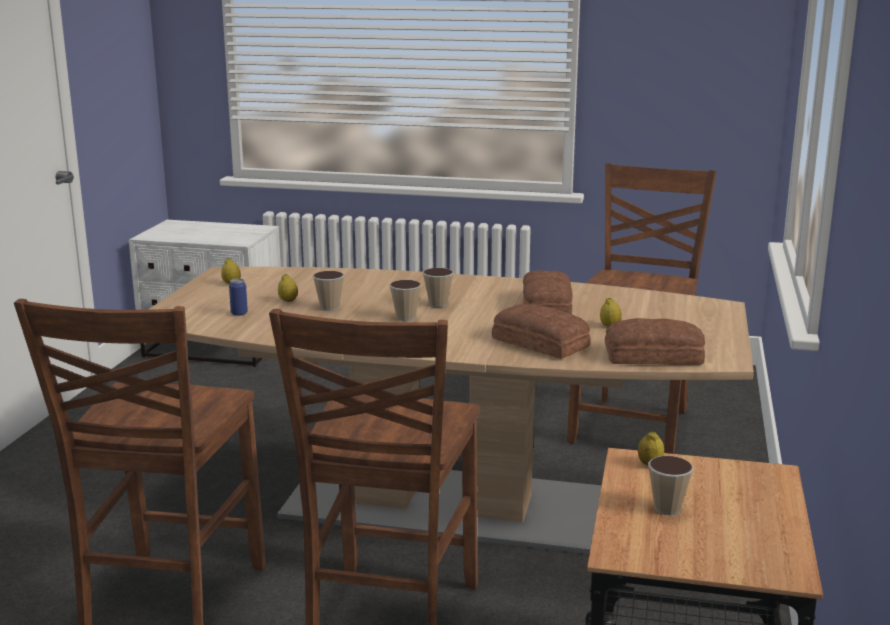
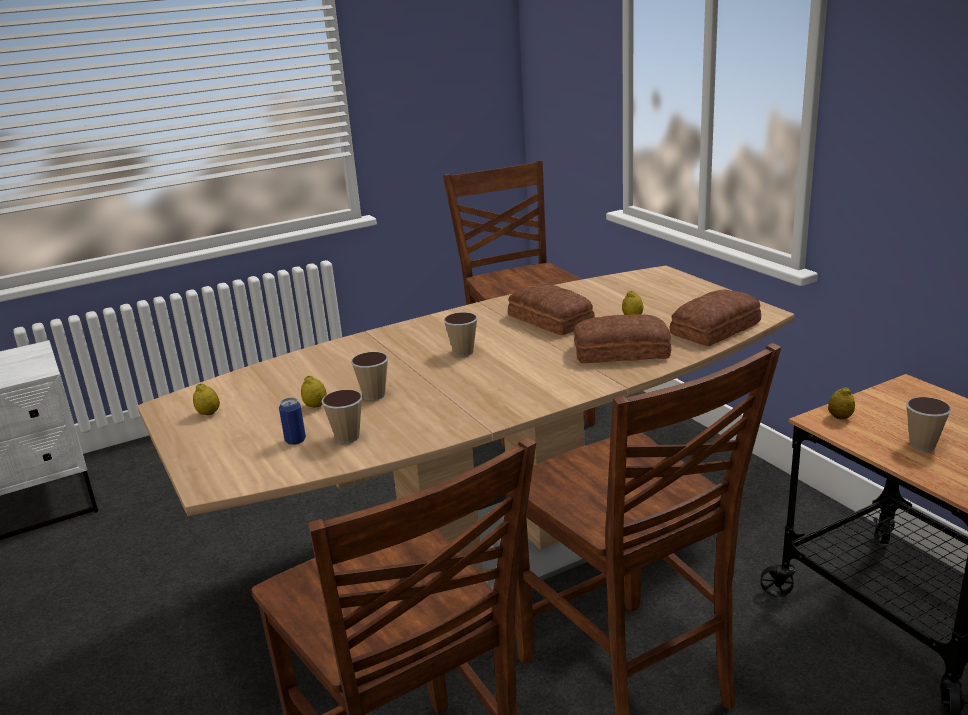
camera: 40 degrees left, 5 degrees up
cup [389,280,422,321] -> cup moved to [321,389,363,443]

